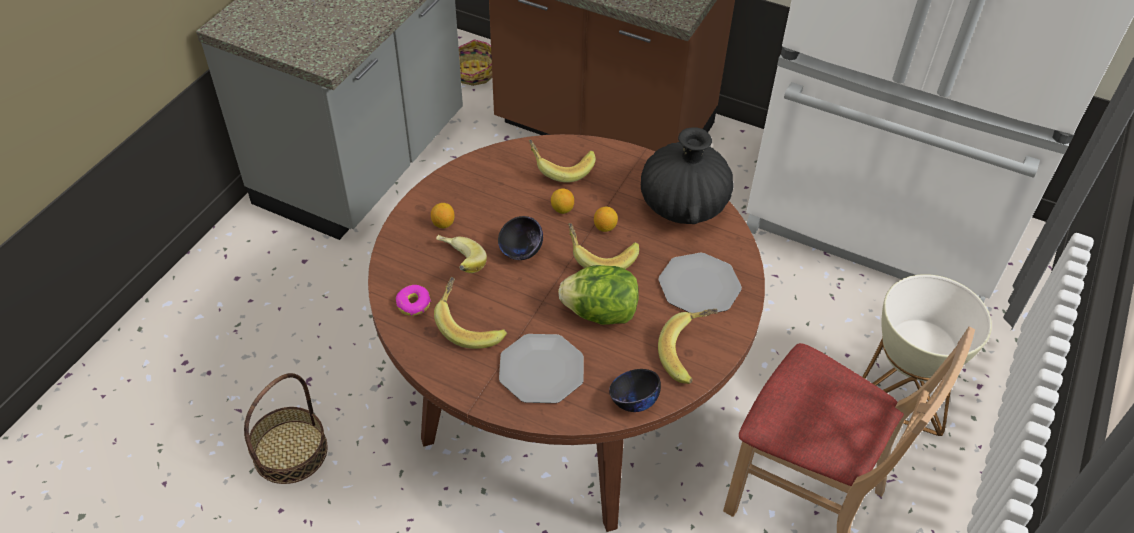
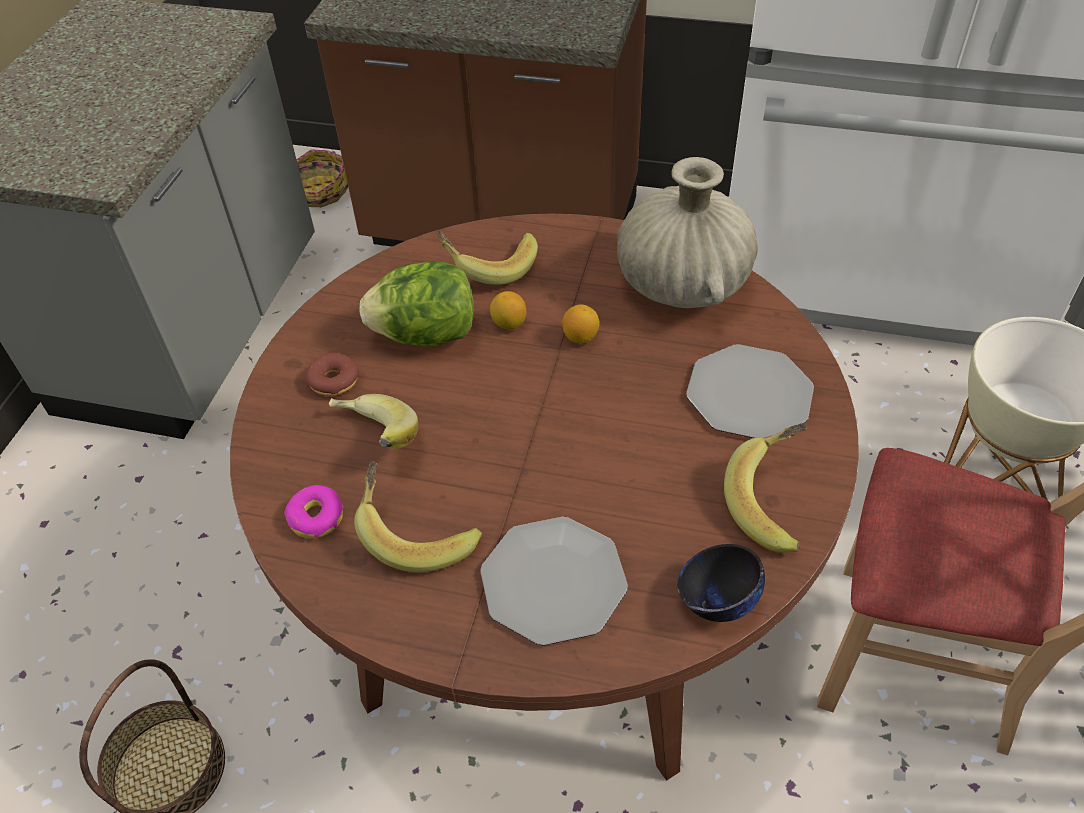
camera: 10 degrees left, 0 degrees up
lemon [431,203,454,228] -> donut [306,353,360,396]
black bowl [498,216,543,260] -> none
lettuce [558,265,639,325] -> lettuce moved to [359,261,474,347]
banana [568,223,639,269] -> none
black vase [641,127,734,224] -> beige vase [617,157,758,308]

